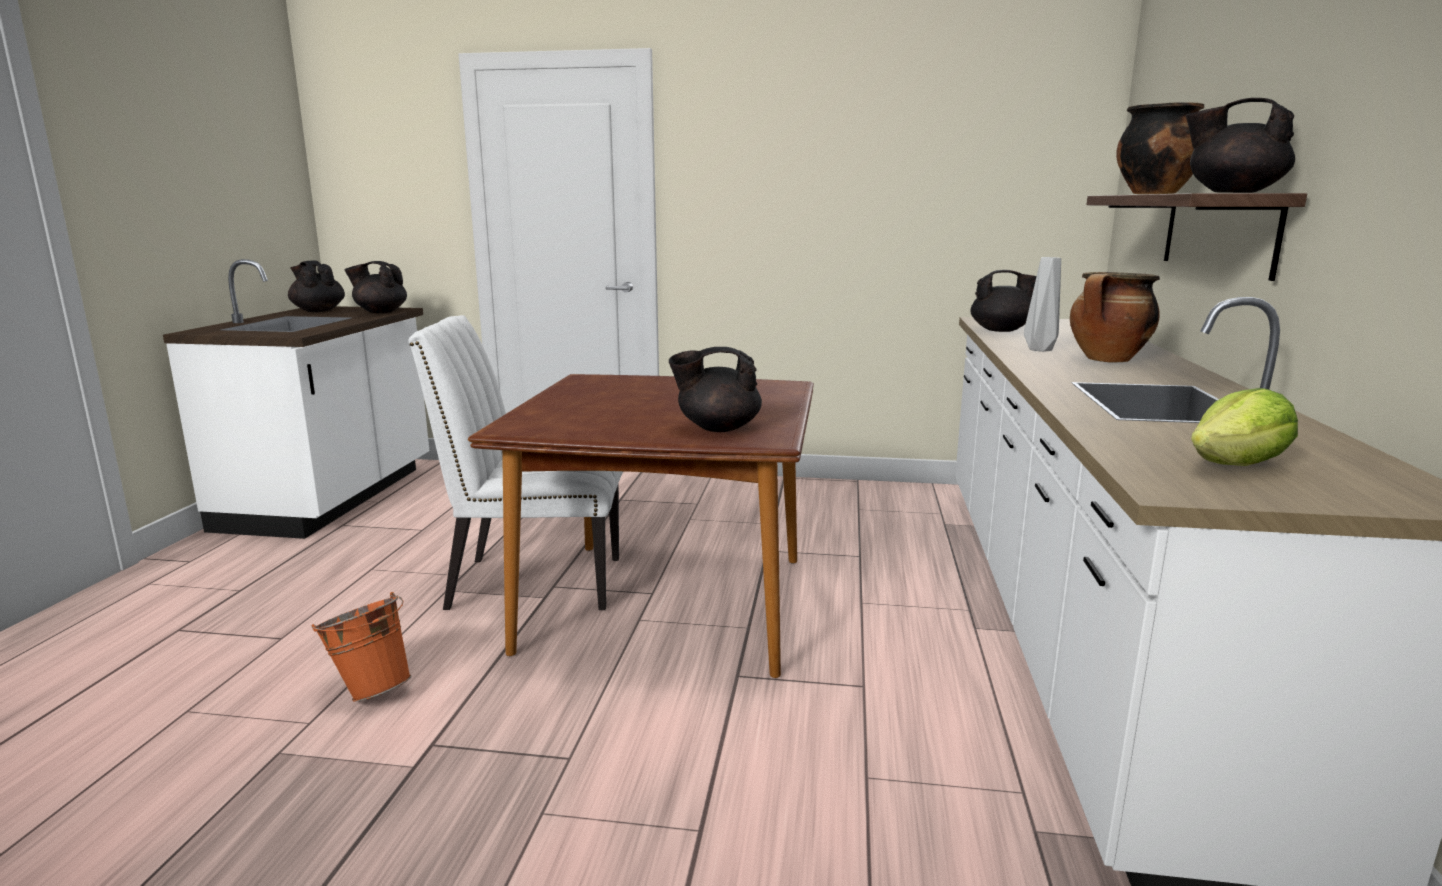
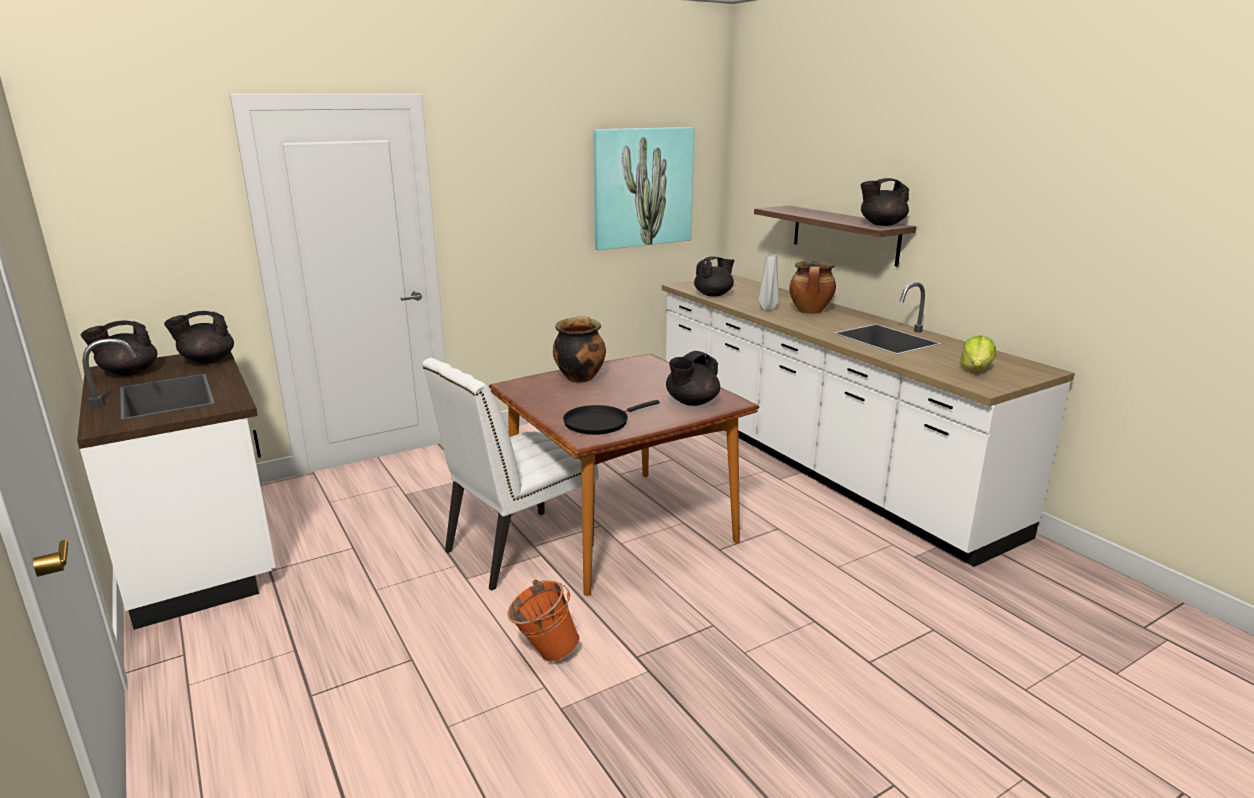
camera: 40 degrees left, 5 degrees up
black teapot [288,260,345,312] -> black teapot turned 45 degrees counterclockwise [81,320,157,376]
cooking pot [1116,102,1204,194] -> cooking pot moved to [553,316,606,383]
none -> black frying pan [563,400,660,435]
none -> picture [593,127,694,250]

